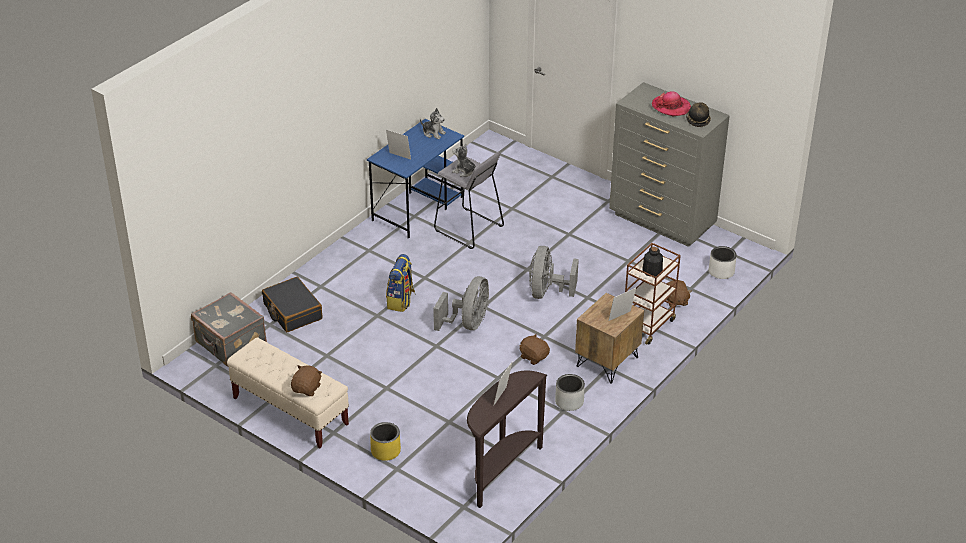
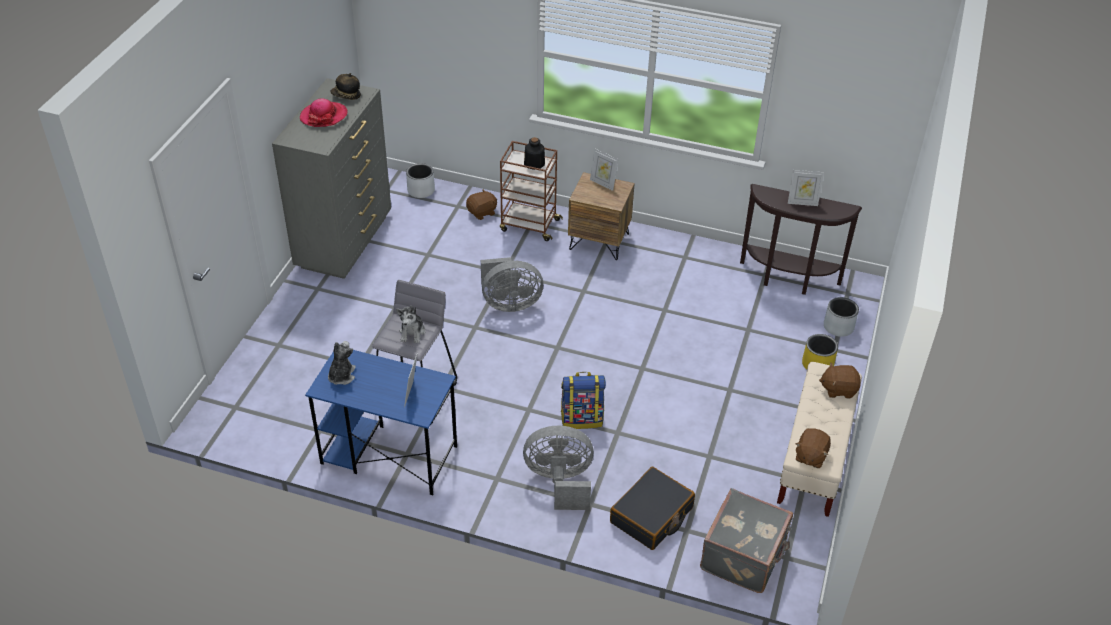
camera: 110 degrees left, 5 degrees up
grey fan [433,276,489,331] -> grey fan moved to [523,426,594,510]
brown plush toy [520,334,550,365] -> brown plush toy moved to [796,428,831,468]
grey planter [555,374,585,411] -> grey planter moved to [824,297,859,337]

